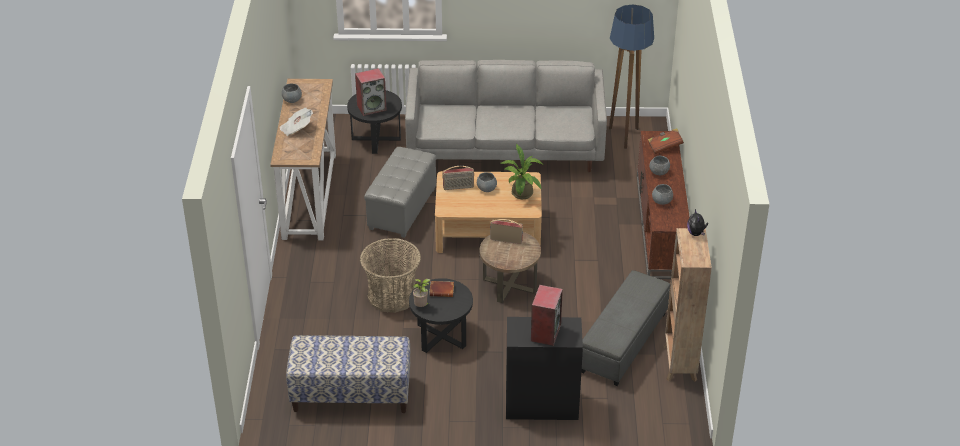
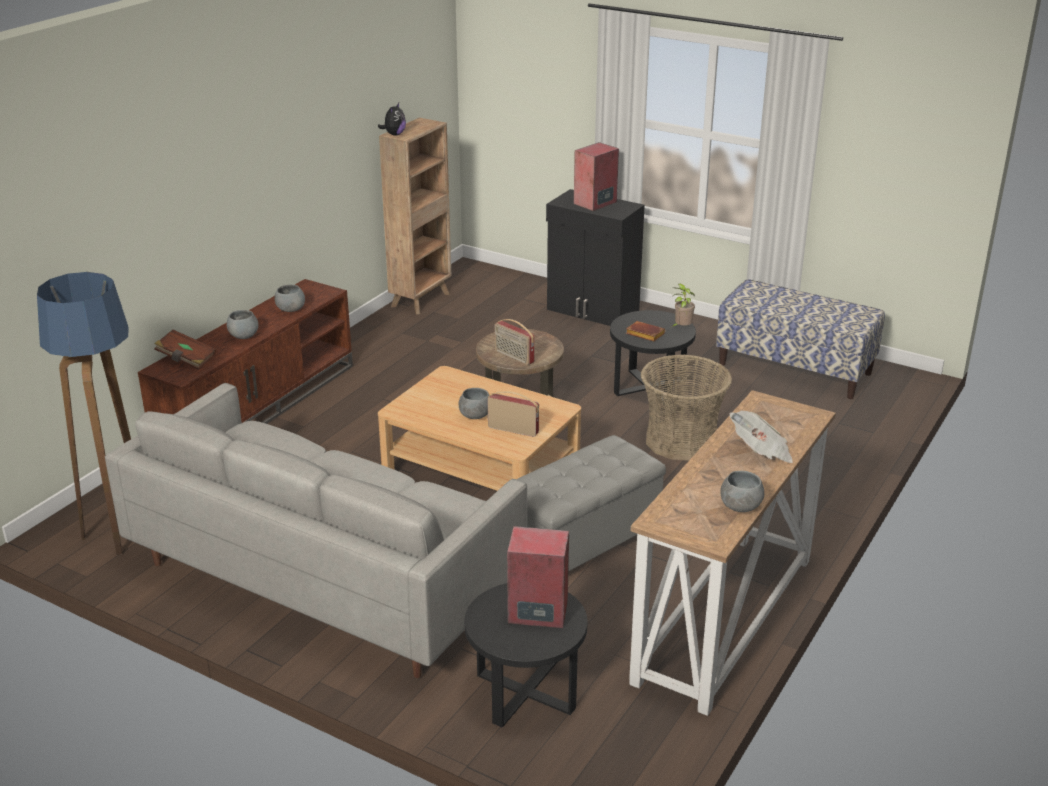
camera: 150 degrees left, 10 degrees down
potted plant [501,144,543,199] -> none
grey ottoman [581,270,670,386] -> none

